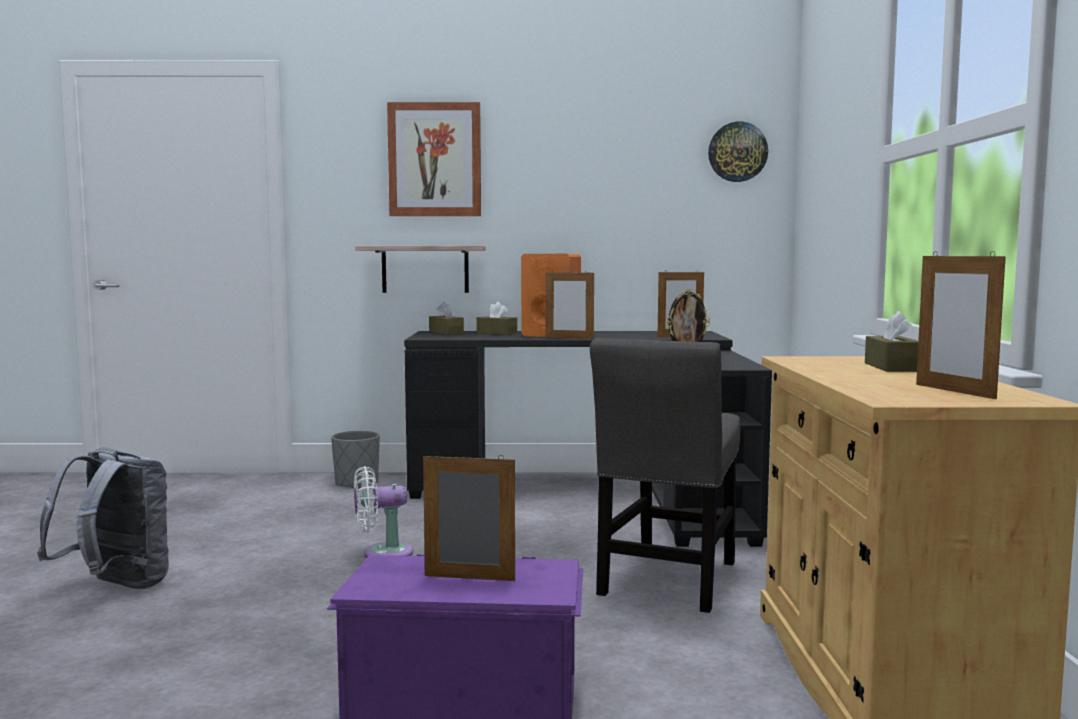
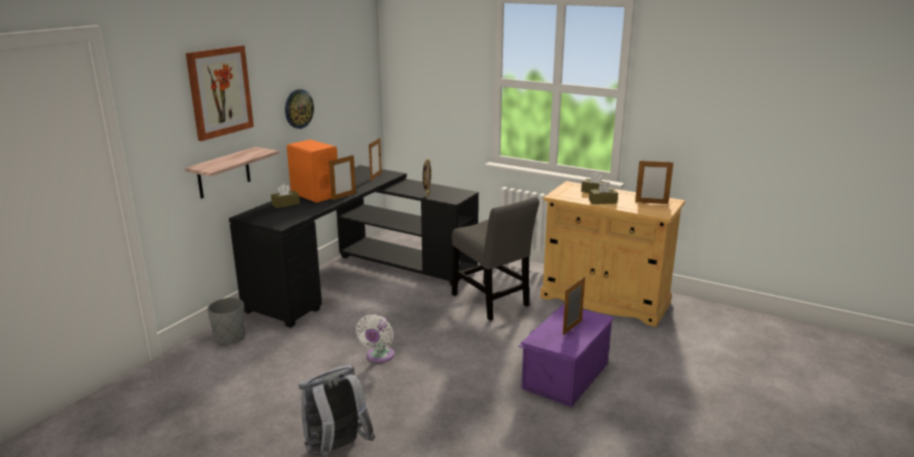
camera: 60 degrees left, 15 degrees up
brown tissue box [429,302,464,335] -> brown tissue box moved to [589,181,618,204]
wall clock [708,122,768,182] -> wall clock moved to [285,89,314,129]

